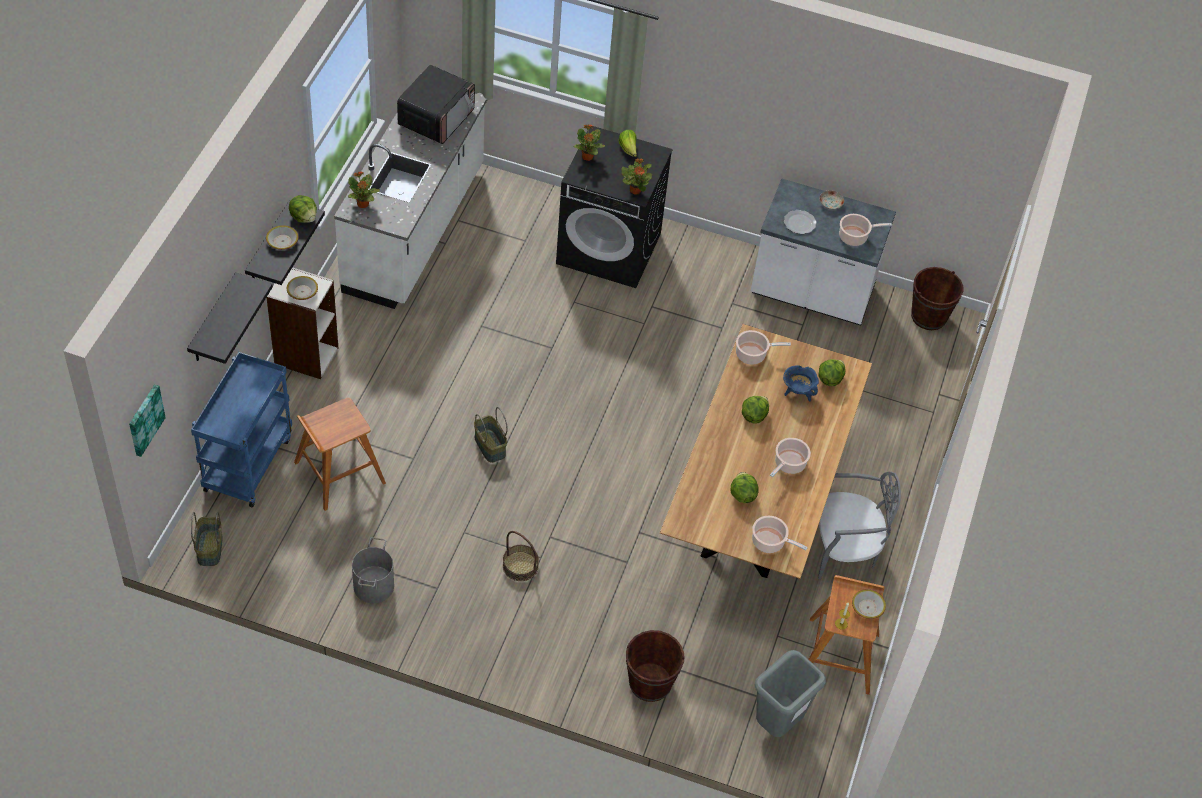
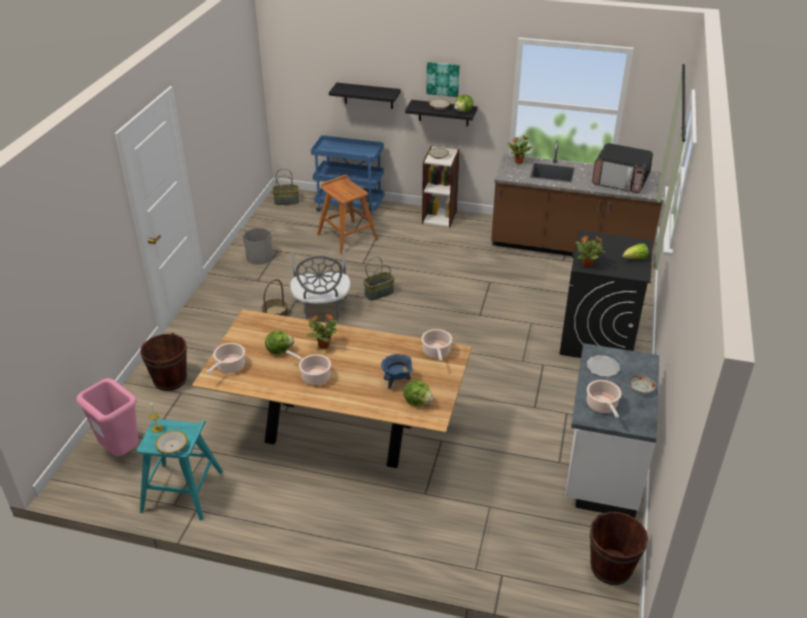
camera: 90 degrees right, 15 degrees down
picture [129,384,166,457] -> picture moved to [426,62,460,97]
white counter [334,73,487,309] -> brown counter [491,140,665,256]
potted plant [574,124,605,161] -> potted plant moved to [308,314,337,349]
lettuce [742,396,769,424] -> none
grey trash can [755,650,826,737] -> pink trash can [76,378,138,456]
brown stool [809,575,885,695] -> turquoise stool [137,419,223,520]
grey chair [818,471,901,579] -> grey chair moved to [290,250,351,323]

